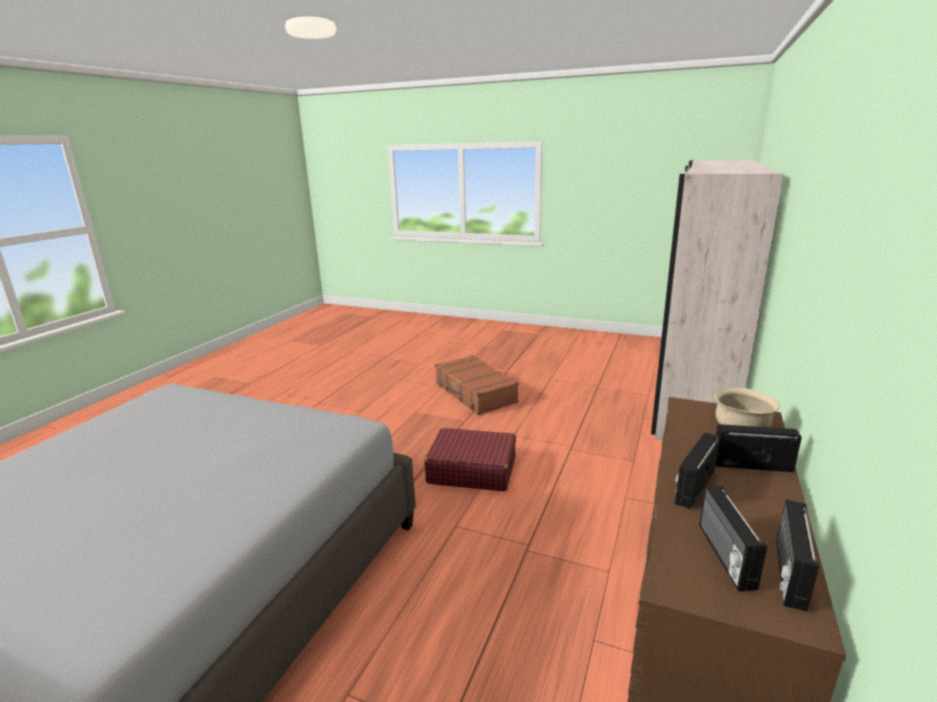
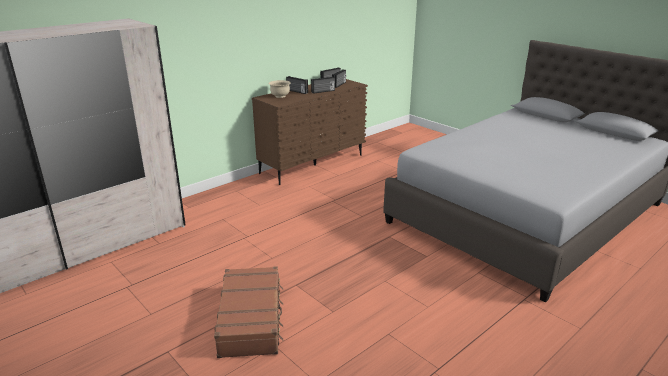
camera: 155 degrees left, 5 degrees up
red suitcase [424,428,516,491] -> none

